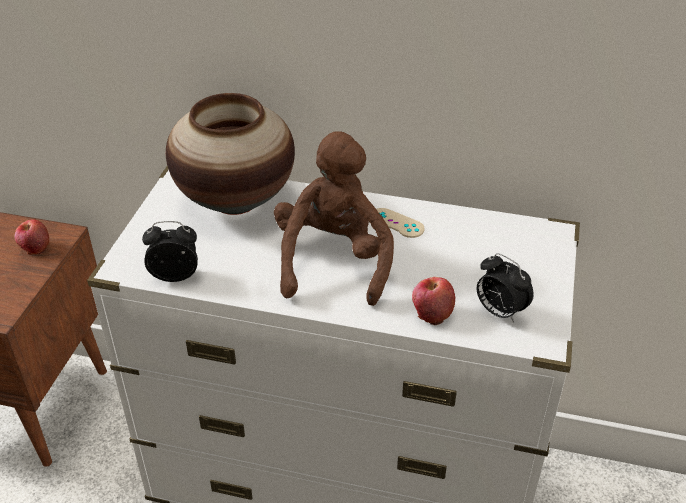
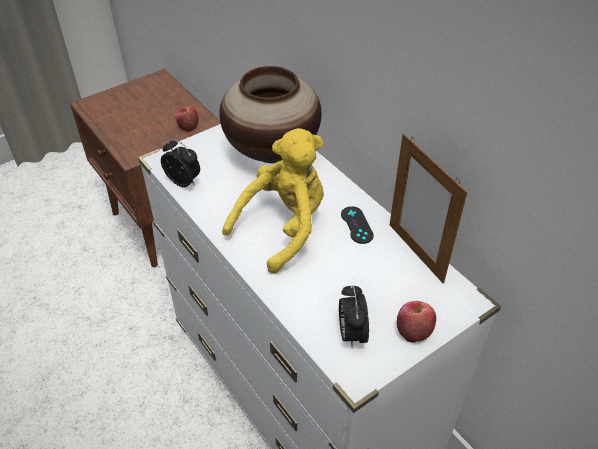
camera: 40 degrees right, 5 degrees up
brown plush toy [274,131,394,306] -> yellow plush toy [222,128,324,274]
beige game controller [377,208,425,238] -> black game controller [341,206,374,244]
apple [412,277,456,325] -> apple moved to [397,301,436,343]
none -> picture frame [390,133,467,283]

